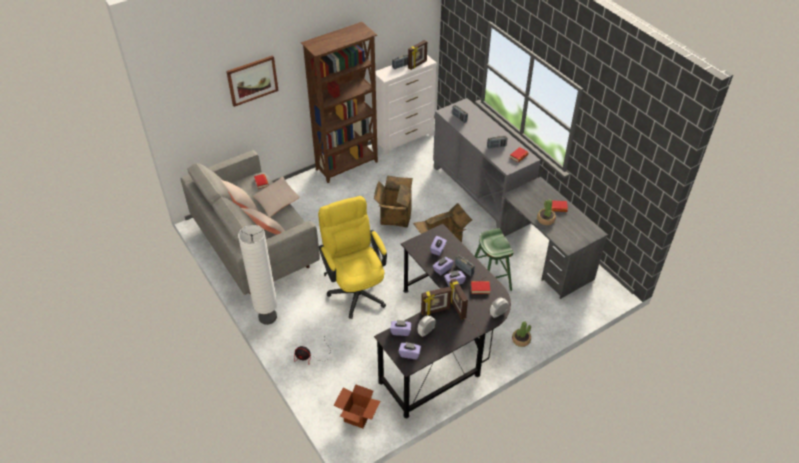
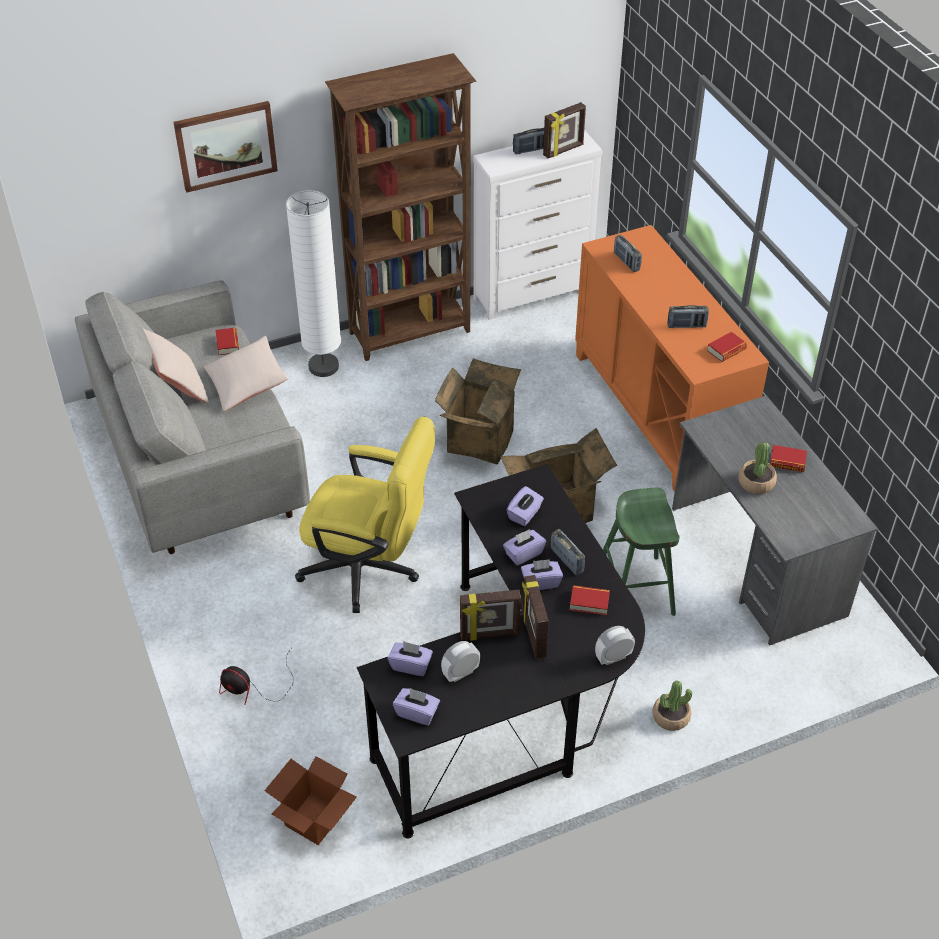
camera: 10 degrees right, 0 degrees up
white floor lamp [238,225,277,325] -> white floor lamp moved to [286,190,341,377]
beige pillow [241,208,285,235] -> none
yellow office chair [318,196,387,319] -> yellow office chair turned 120 degrees clockwise [295,417,435,613]
grey cabinet [433,98,541,229] -> orange cabinet [575,225,769,492]

